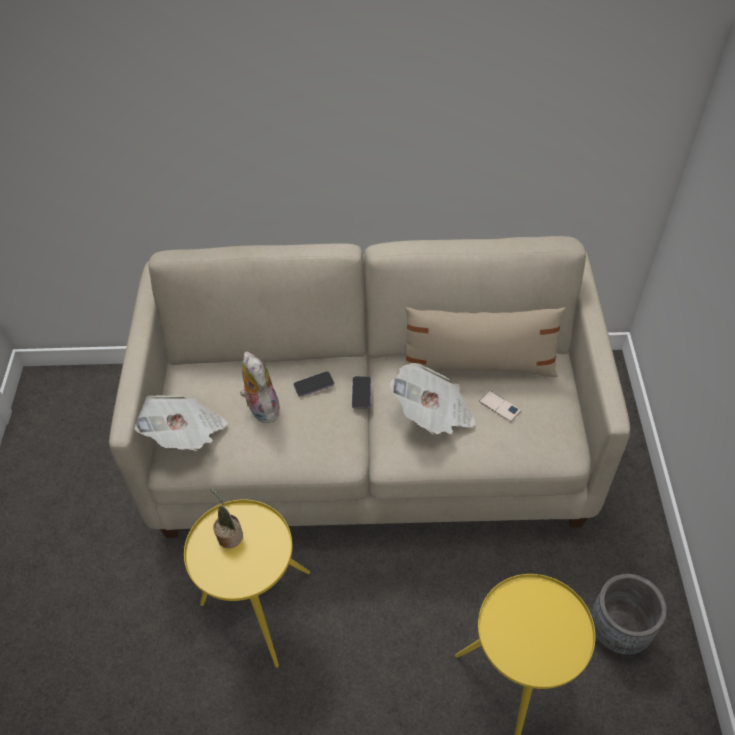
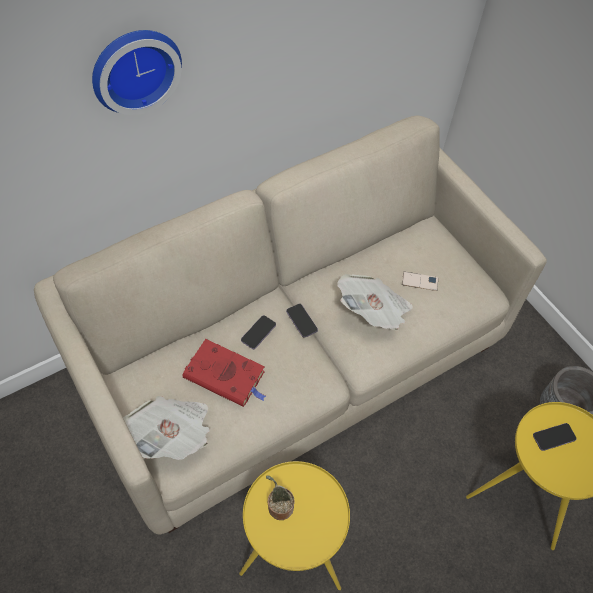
camera: 35 degrees left, 5 degrees up
plush toy [240,351,280,423] -> red book [183,339,266,407]
beige pillow [405,307,566,377] -> none
none -> wall clock [92,30,182,115]
none -> phone [533,423,577,451]

